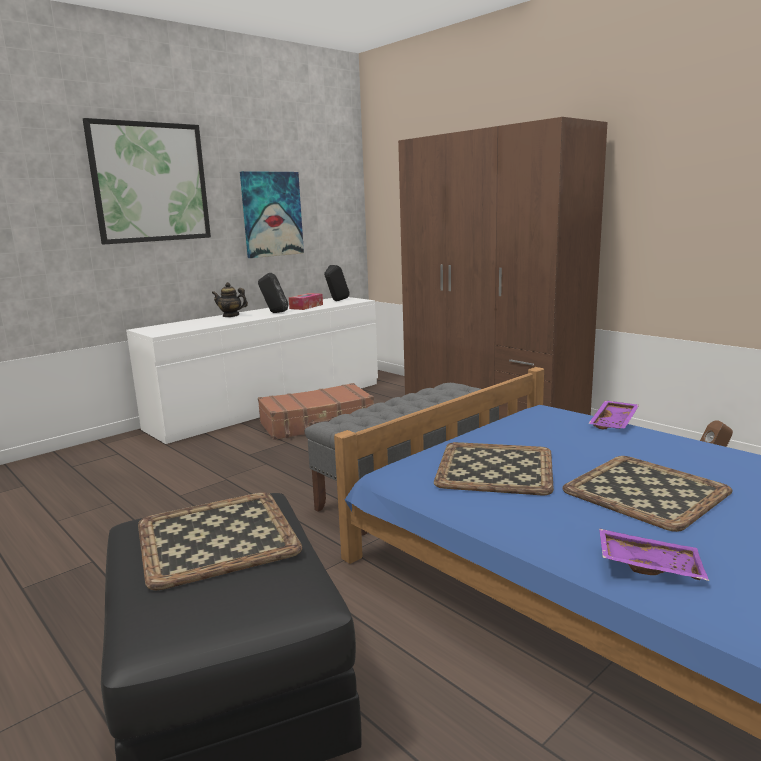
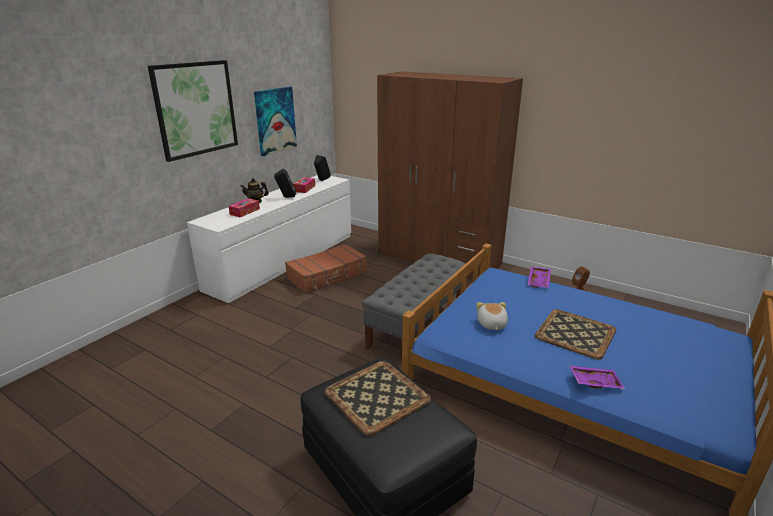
camera: 15 degrees left, 10 degrees up
tray [434,442,554,495] -> plush toy [477,302,508,330]
none -> tissue box [229,198,260,217]

